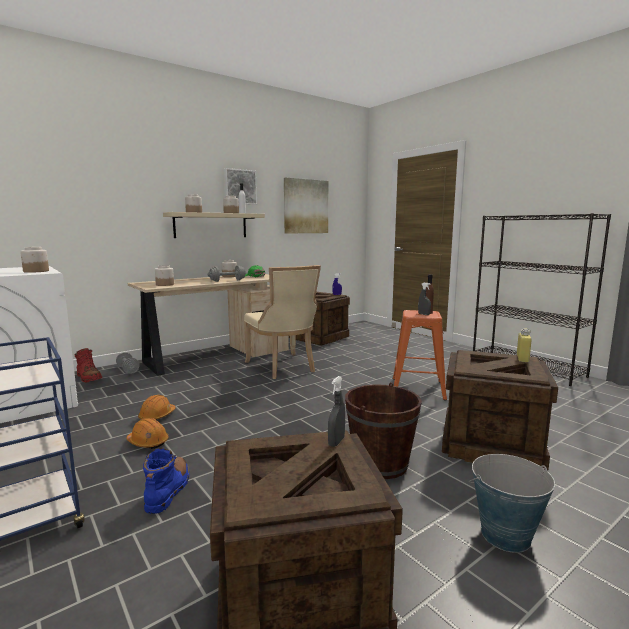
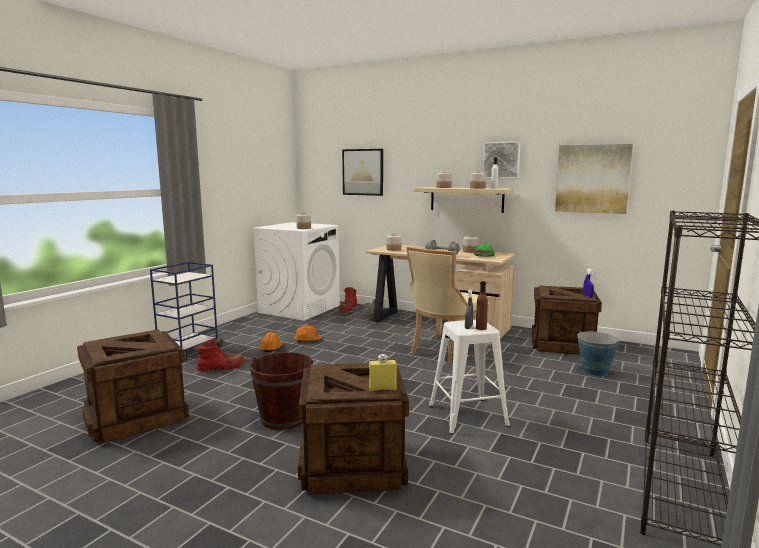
camera: 65 degrees right, 0 degrees up
blue boot [143,448,189,514] -> red boot [194,338,245,372]
grey spray bottle [328,376,345,447] -> none
orange stool [393,310,447,401] -> white stool [429,320,510,434]
bucket [468,454,555,553] -> bucket moved to [577,331,620,377]
none -> picture [342,149,383,196]

